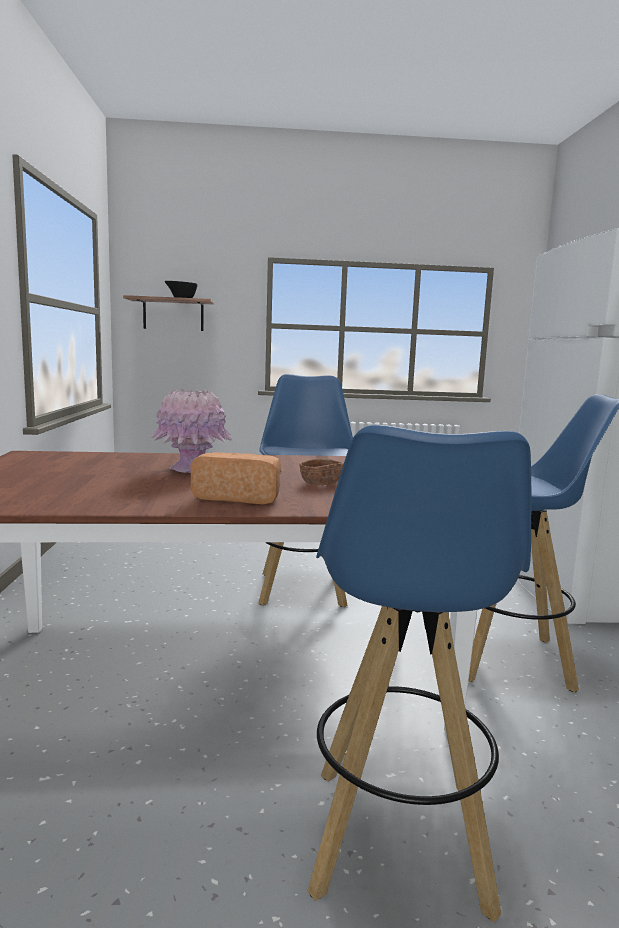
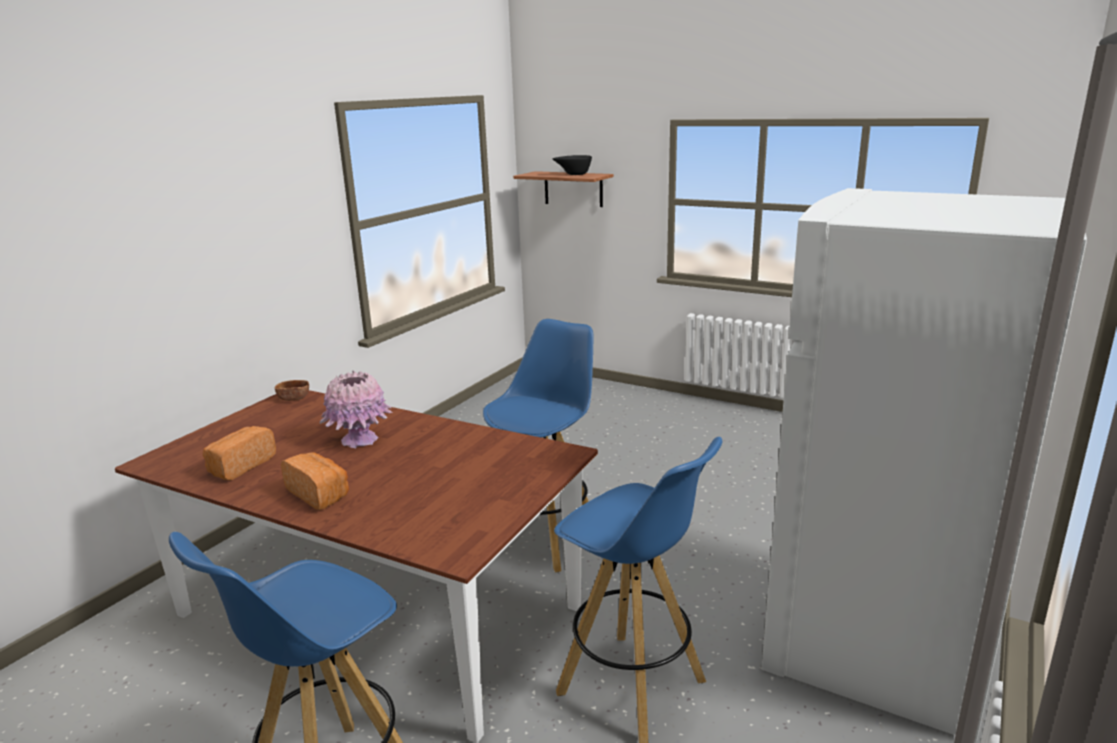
camera: 35 degrees right, 10 degrees up
brown bowl [300,459,344,485] -> brown bowl moved to [275,380,309,401]
none -> bread [203,426,276,480]

